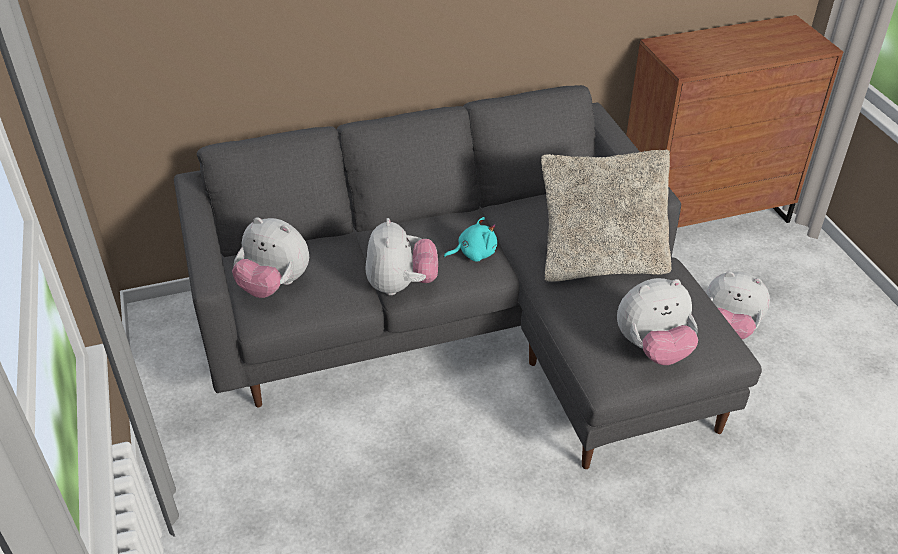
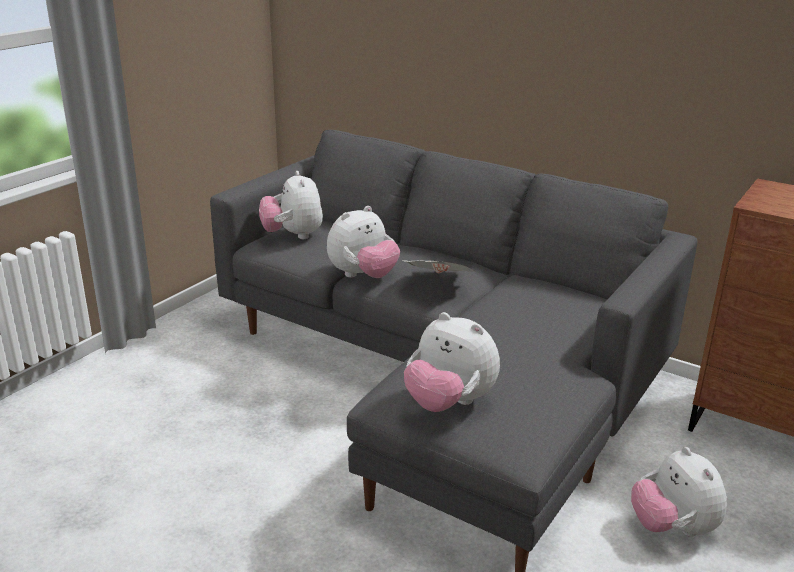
camera: 50 degrees right, 15 degrees down
turquoise plush toy [444,217,497,262] -> newspaper [401,260,476,273]
beige pillow [541,150,672,282] -> none

